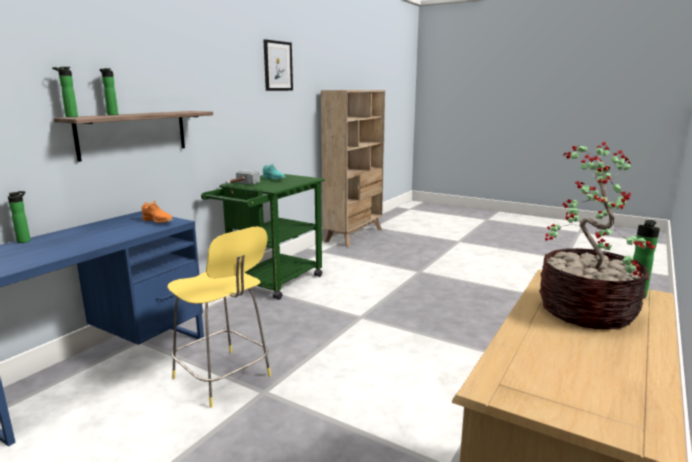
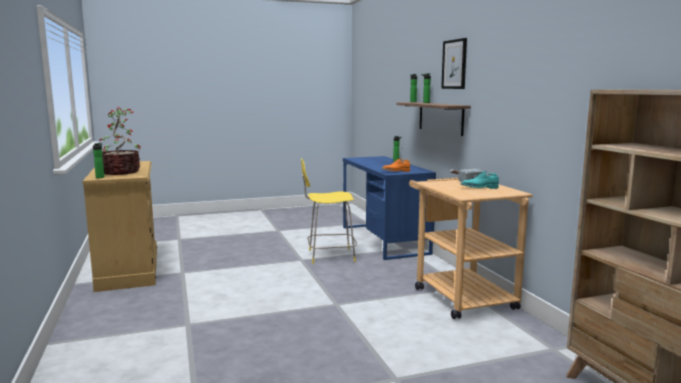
camera: 130 degrees right, 5 degrees down
green cart [201,174,325,300] -> beige cart [409,178,533,319]
picture [264,39,293,91] -> picture moved to [441,38,467,89]

